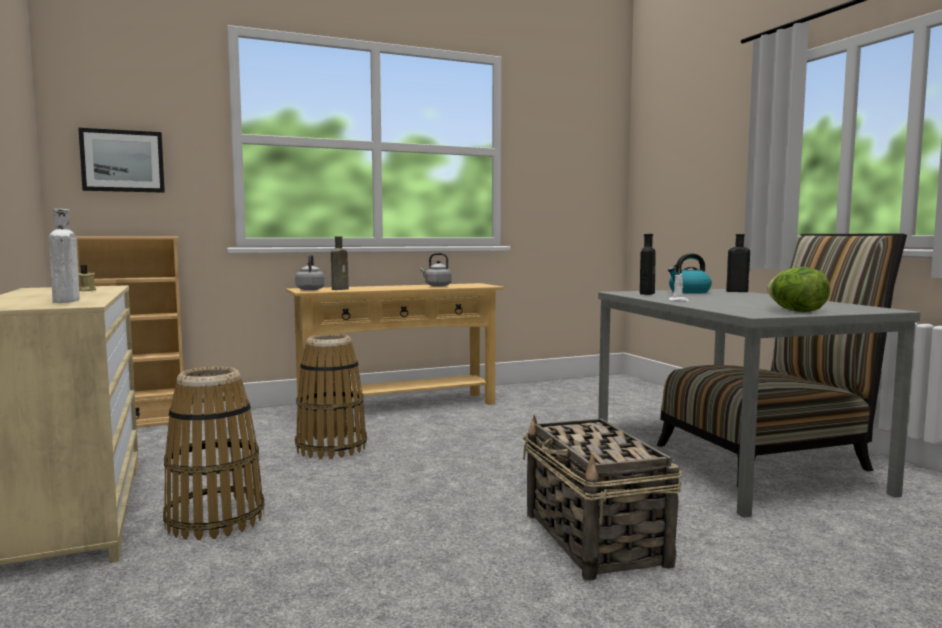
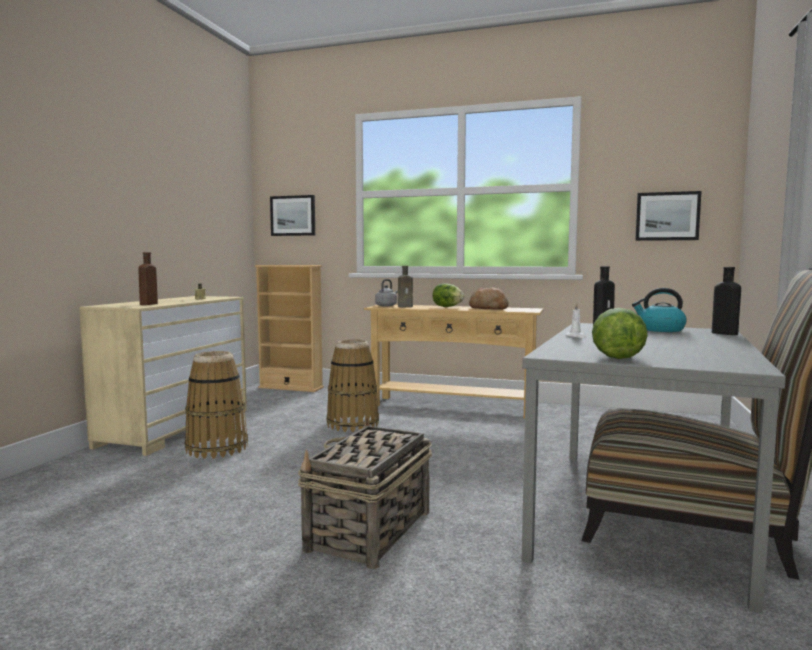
camera: 40 degrees right, 0 degrees up
white bottle [49,209,80,303] -> brown bottle [138,252,158,305]
grey kettle [420,253,452,287] -> bread [469,287,509,310]
none -> lettuce [432,283,464,307]
none -> picture [635,191,701,241]

